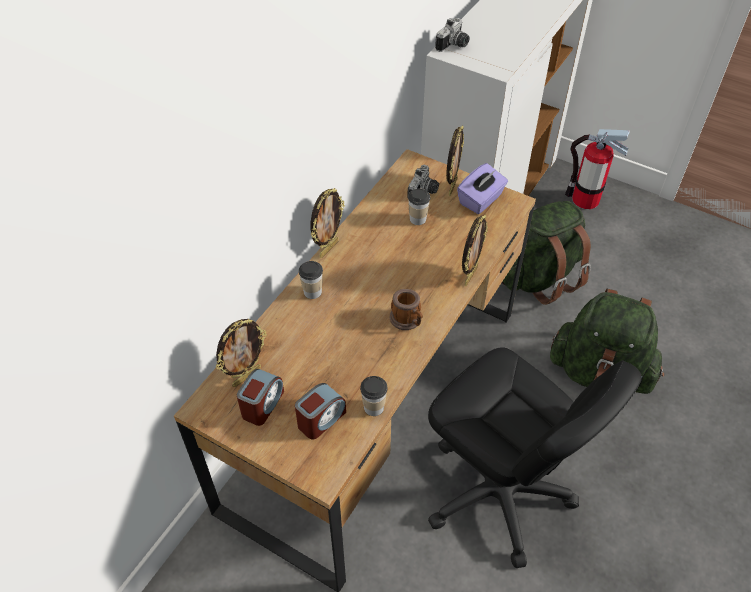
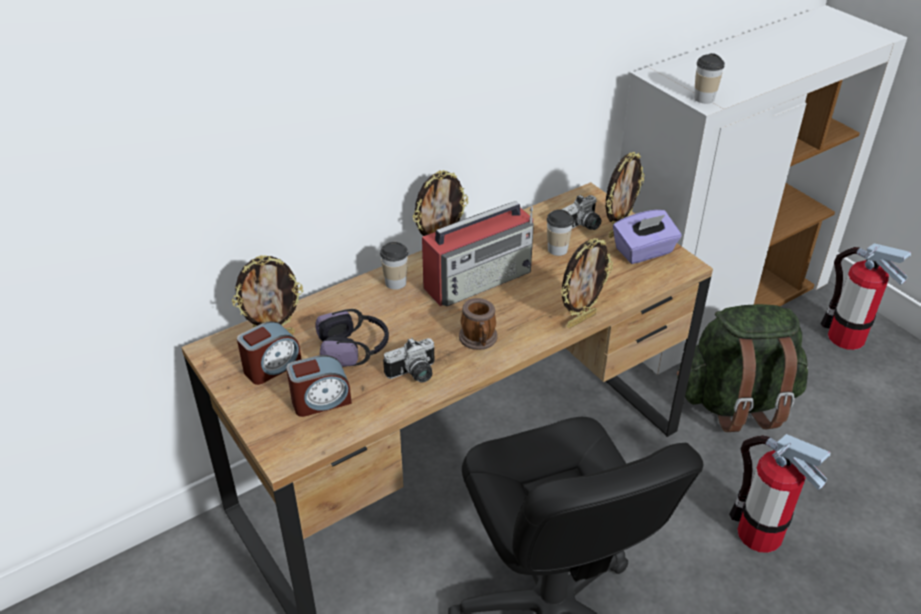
camera: 25 degrees right, 10 degrees down
cup [360,376,387,416] -> cup moved to [694,53,725,103]
camera [435,18,470,52] -> camera moved to [383,337,435,383]
green backpack [550,289,665,394] -> fire extinguisher [729,434,830,553]
none -> headphones [315,309,389,367]
none -> radio [422,201,534,306]

